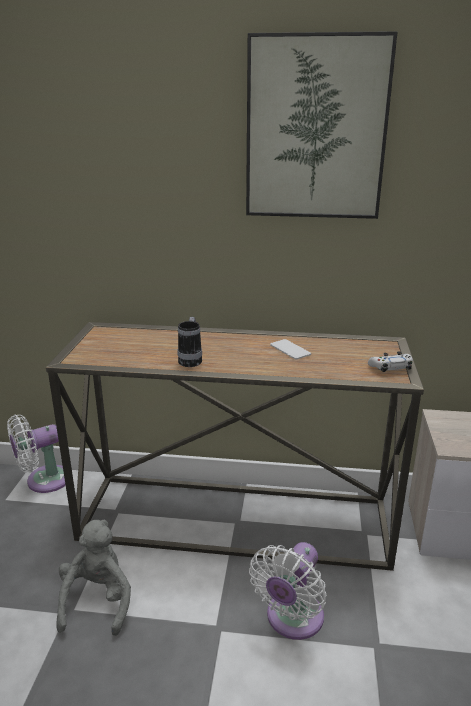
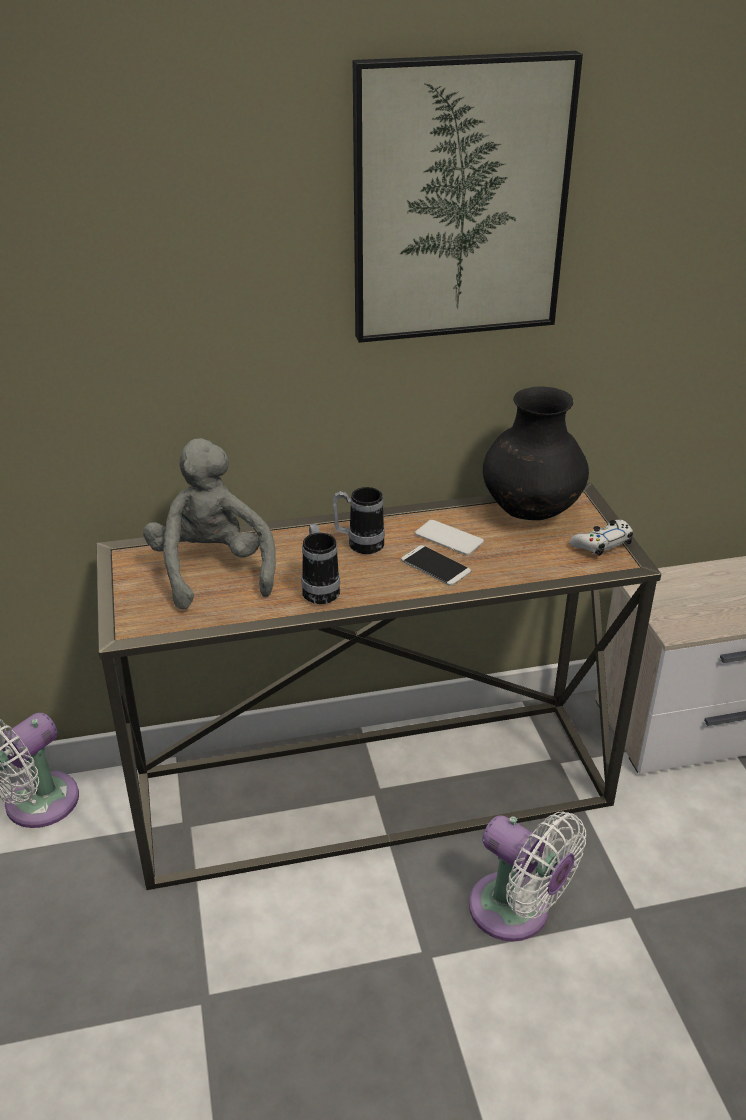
camera: 20 degrees left, 10 degrees up
grey plush toy [56,519,131,636] -> grey plush toy moved to [143,438,276,610]
white fan [249,542,326,640] -> white fan turned 60 degrees counterclockwise [469,812,586,941]
none -> mug [333,487,385,554]
none -> phone [401,545,471,586]
none -> black vase [483,386,589,520]

